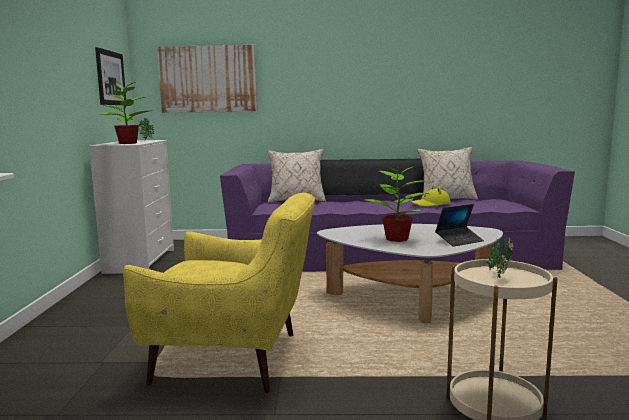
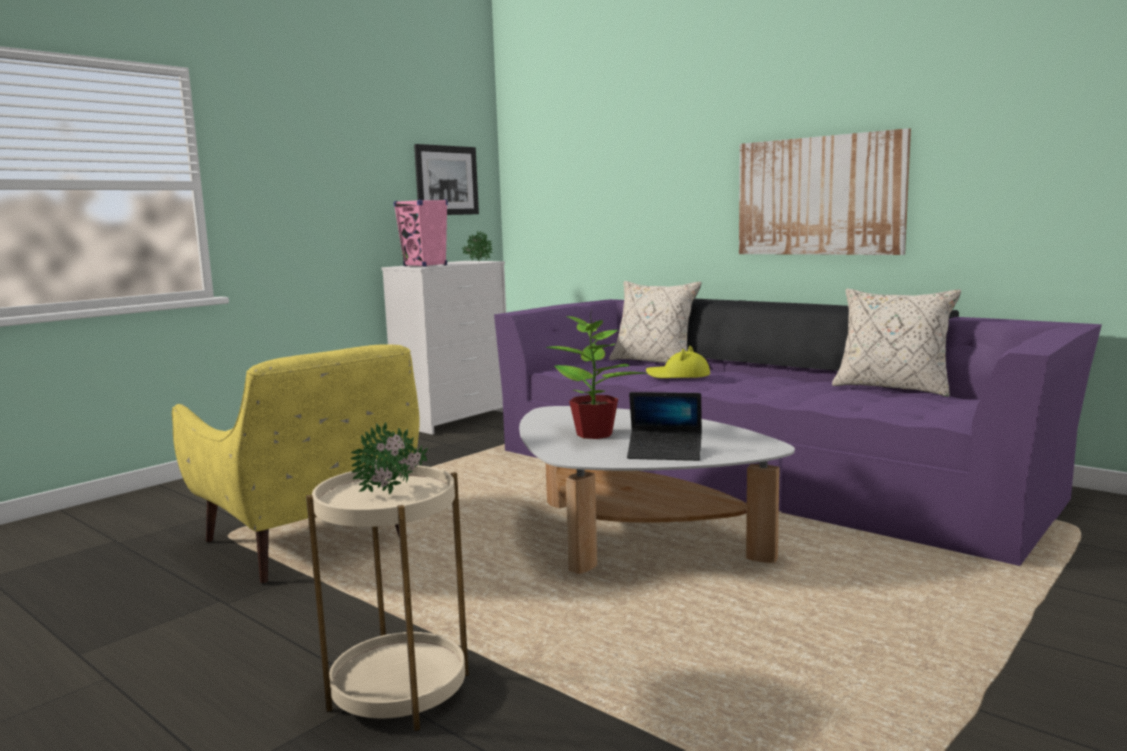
camera: 40 degrees right, 0 degrees up
potted plant [99,81,149,144] -> pink speaker [394,199,448,267]
picture [157,45,257,113] -> picture moved to [739,128,911,255]
yellow hat [411,185,451,207] -> yellow hat moved to [646,346,710,378]

